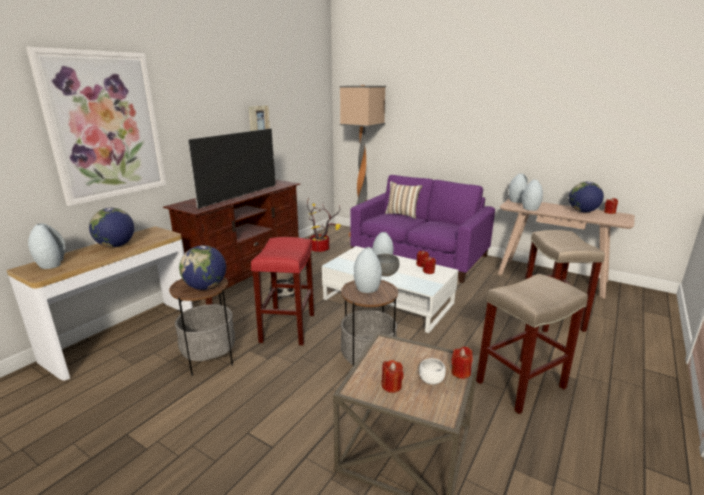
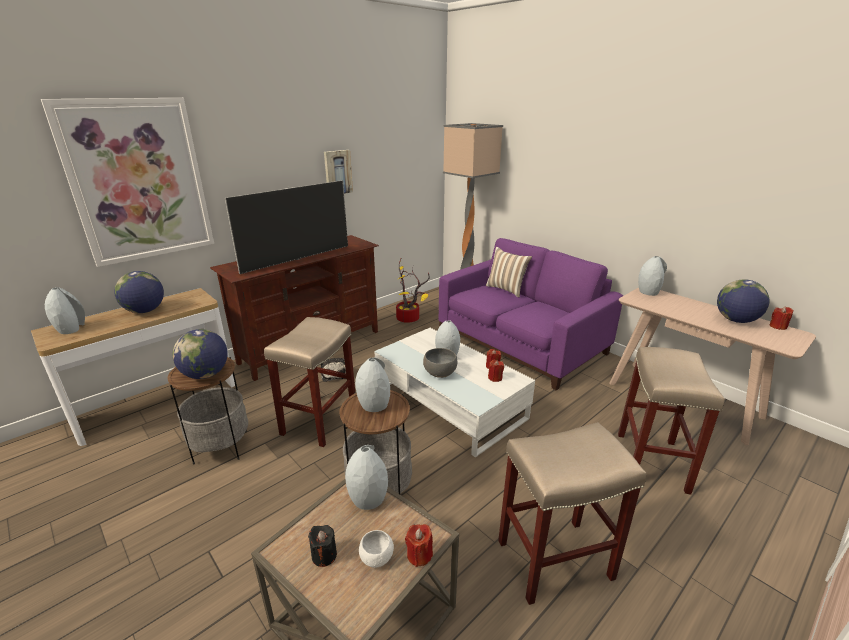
camera: 15 degrees right, 5 degrees up
red stool [251,237,314,345] -> beige stool [264,317,355,447]
red candle [382,360,404,393] -> black candle [308,525,337,567]
grey vase [522,179,543,211] -> grey vase moved to [345,445,388,510]

